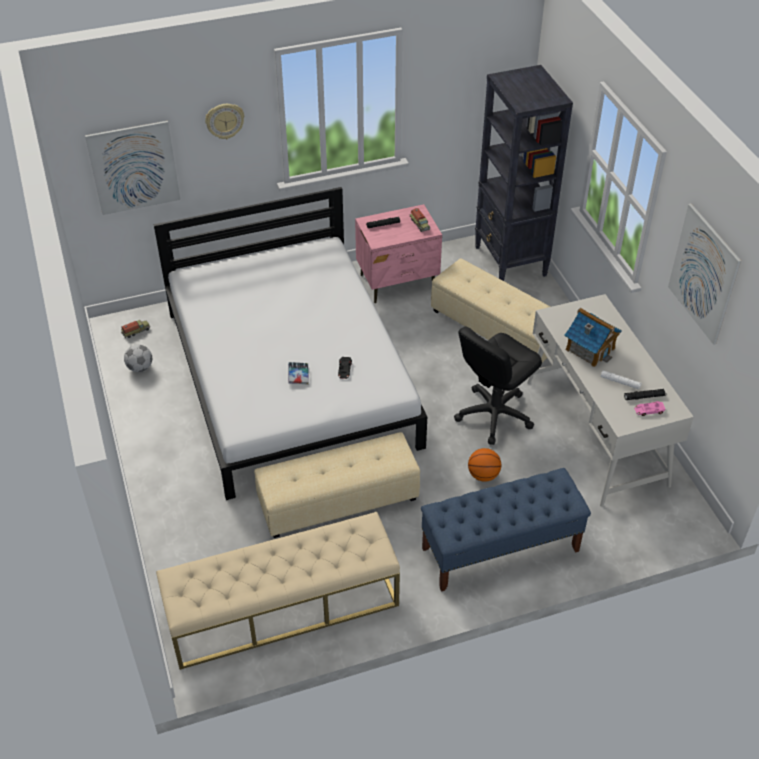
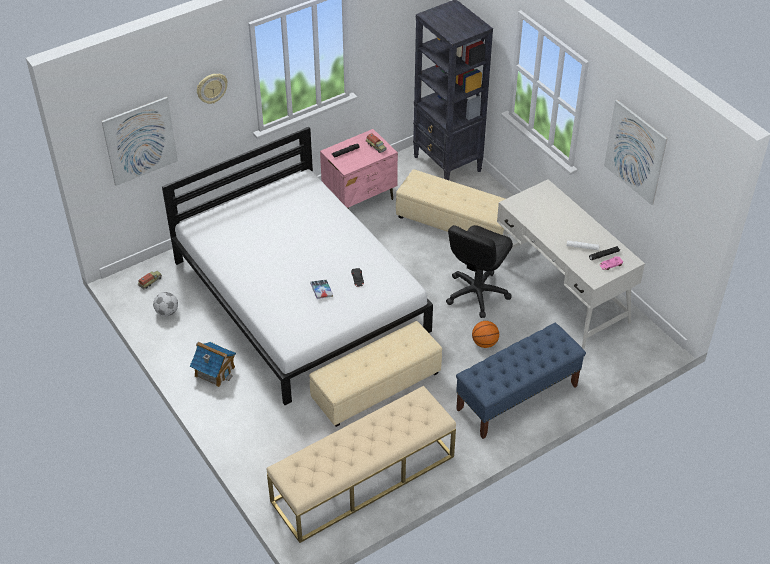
camera: 15 degrees left, 0 degrees up
toy house [565,308,622,367] -> toy house moved to [190,342,236,387]

